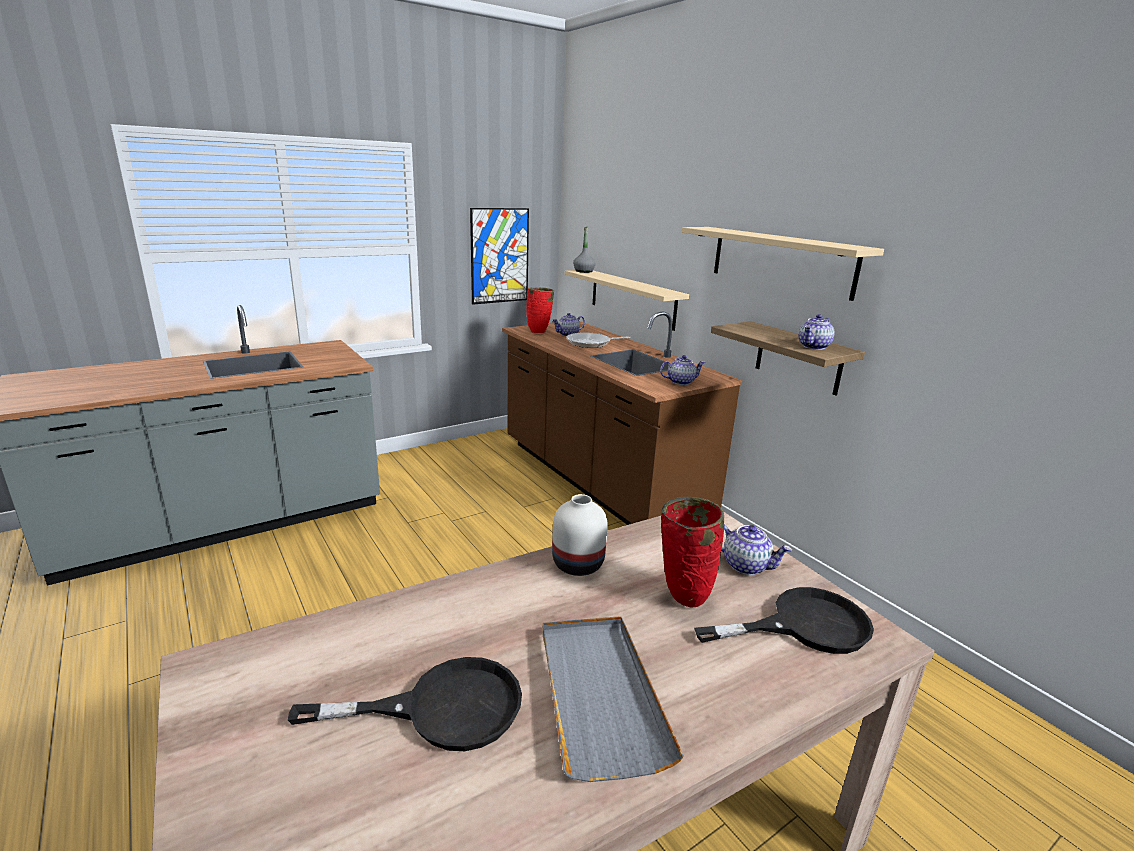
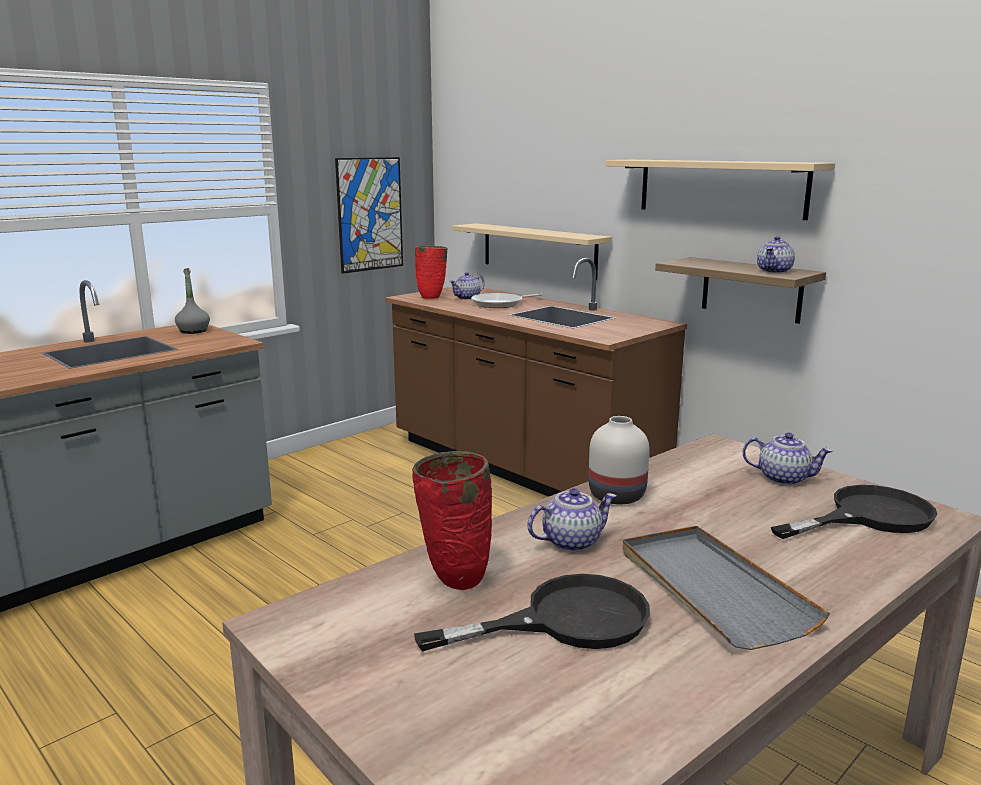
camera: 10 degrees left, 5 degrees down
grey bottle [573,227,596,273] -> grey bottle moved to [175,268,210,334]
teapot [660,355,705,385] -> teapot moved to [527,488,616,552]
red vase [661,497,724,607] -> red vase moved to [412,451,492,590]

